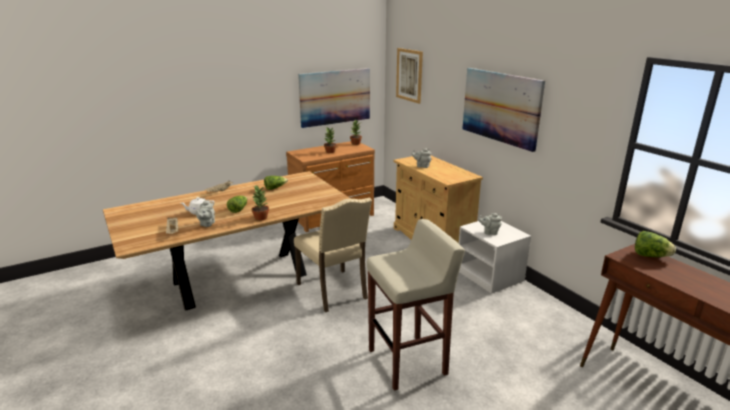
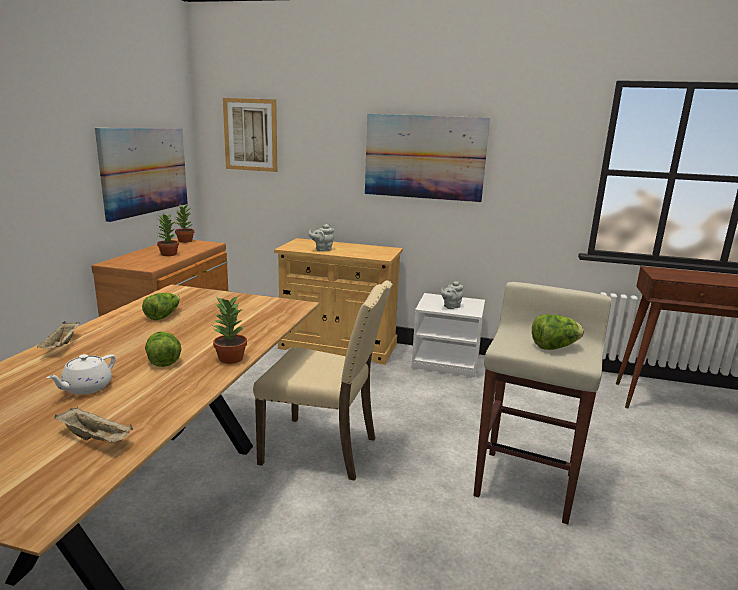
camera: 45 degrees left, 5 degrees down
grey teapot [196,200,215,227] -> none
lettuce [635,231,676,257] -> lettuce moved to [532,314,584,350]

